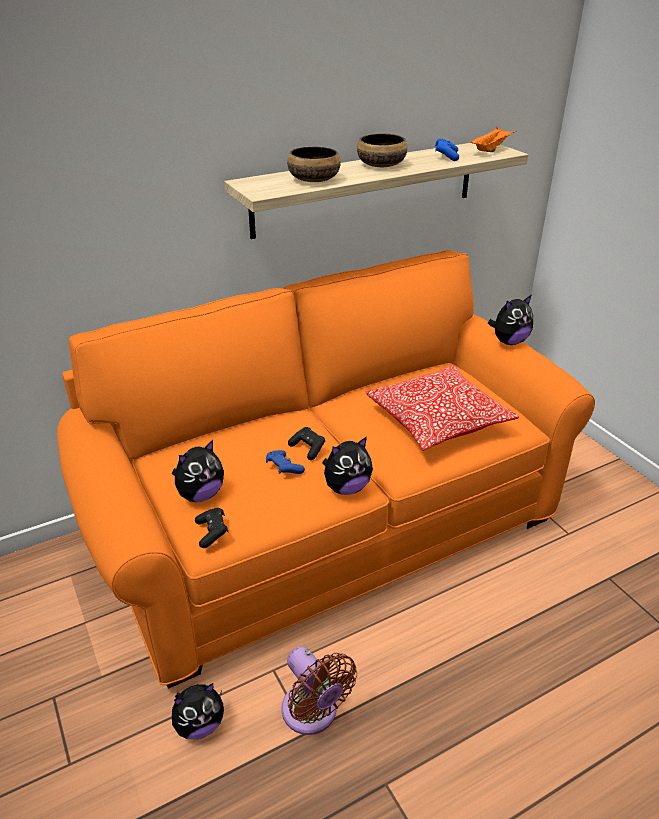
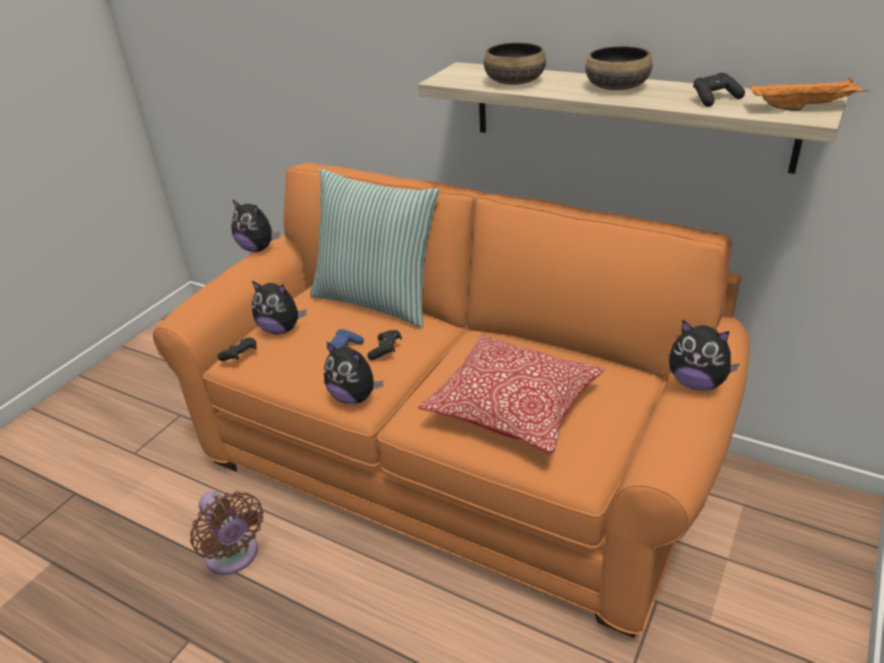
camera: 60 degrees right, 0 degrees up
plush toy [172,683,224,739] -> plush toy moved to [231,199,280,252]
brown fan [282,646,357,735] -> brown fan turned 60 degrees counterclockwise [190,491,264,575]
blue game controller [435,139,459,161] -> black game controller [693,72,745,107]
none -> pillow [310,169,439,328]

